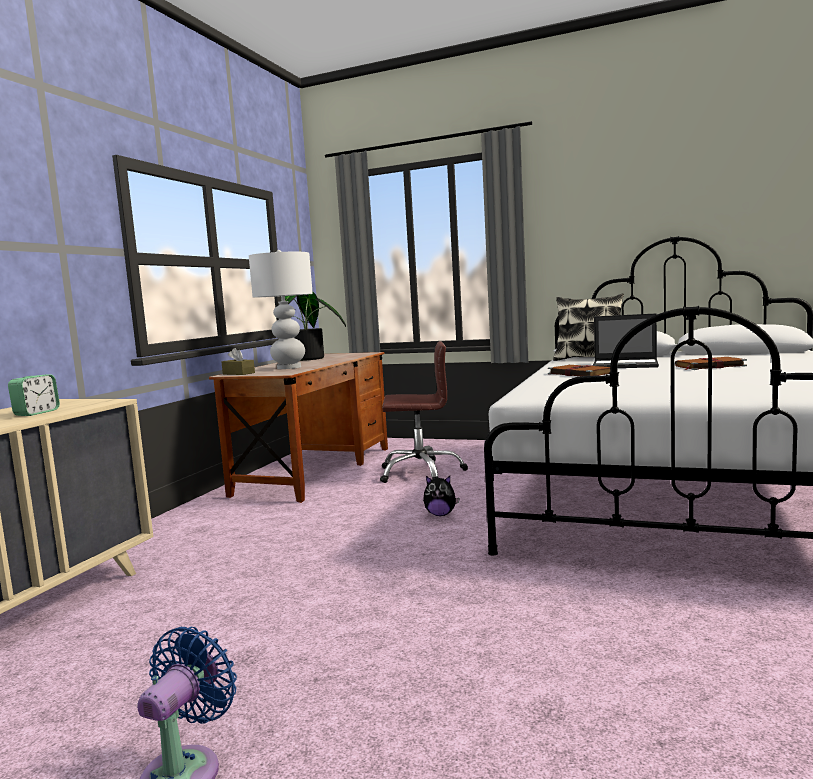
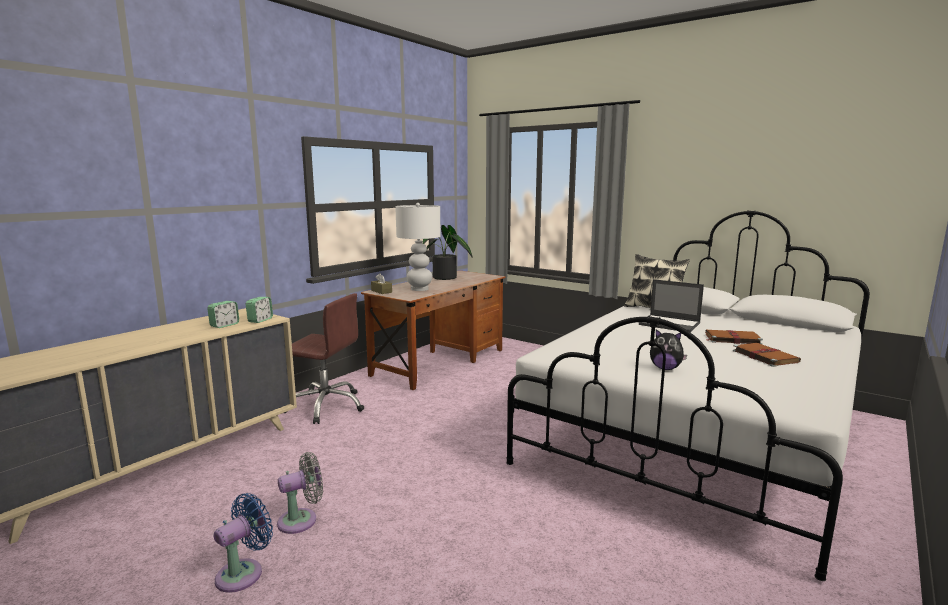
camera: 15 degrees right, 5 degrees up
brown office chair [380,341,468,483] -> brown office chair moved to [284,293,364,424]
plush toy [423,476,459,516] -> plush toy moved to [650,329,687,370]
brown book [548,365,610,376] -> brown book moved to [733,343,801,367]
none -> alarm clock [246,297,273,323]
none -> grey fan [277,452,323,534]

